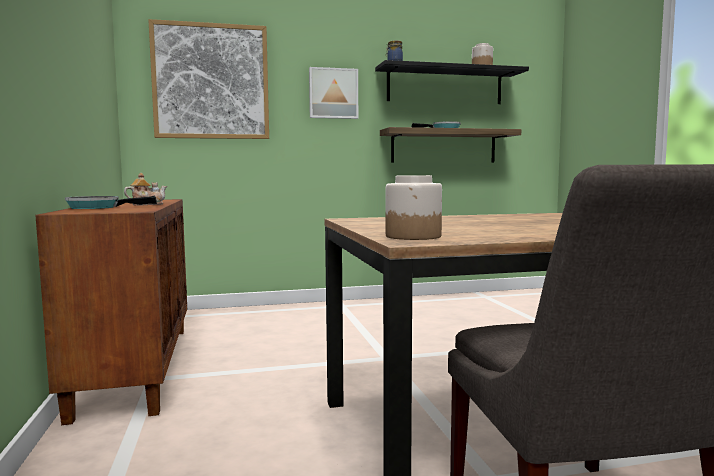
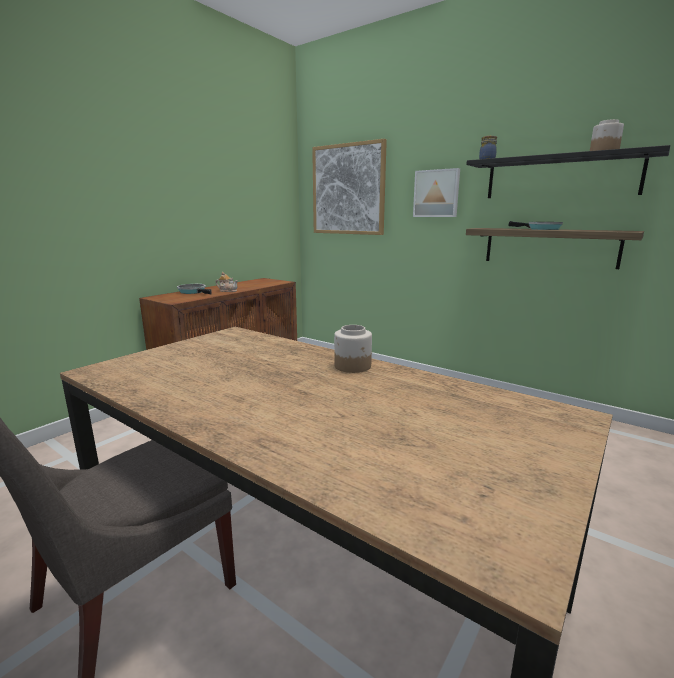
camera: 50 degrees right, 10 degrees up
jar [386,175,442,240] -> jar moved to [334,325,372,373]

